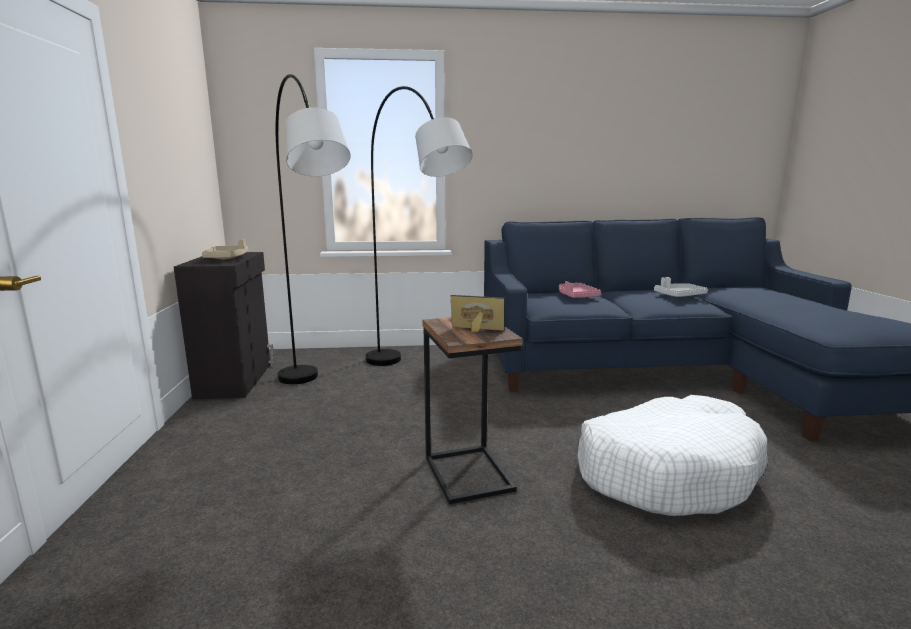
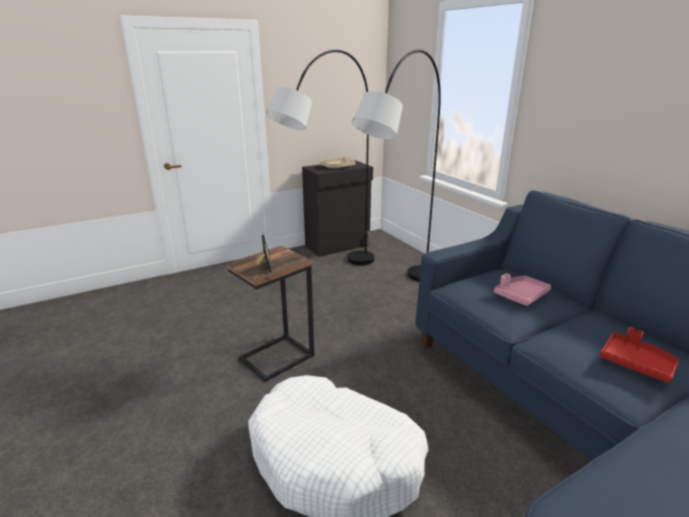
camera: 65 degrees right, 10 degrees up
white tray [654,277,708,297] -> red tray [600,327,679,383]

